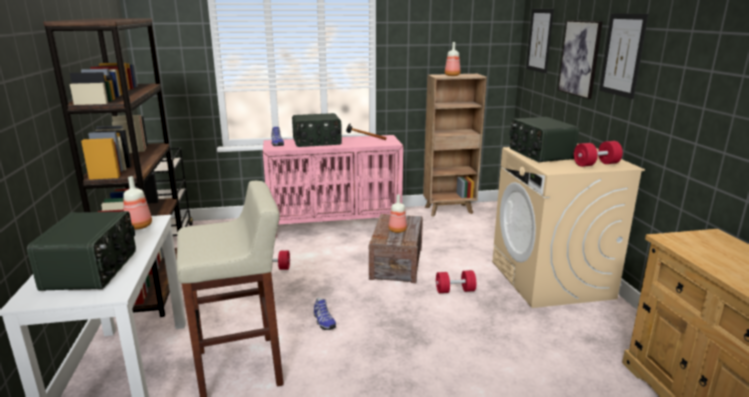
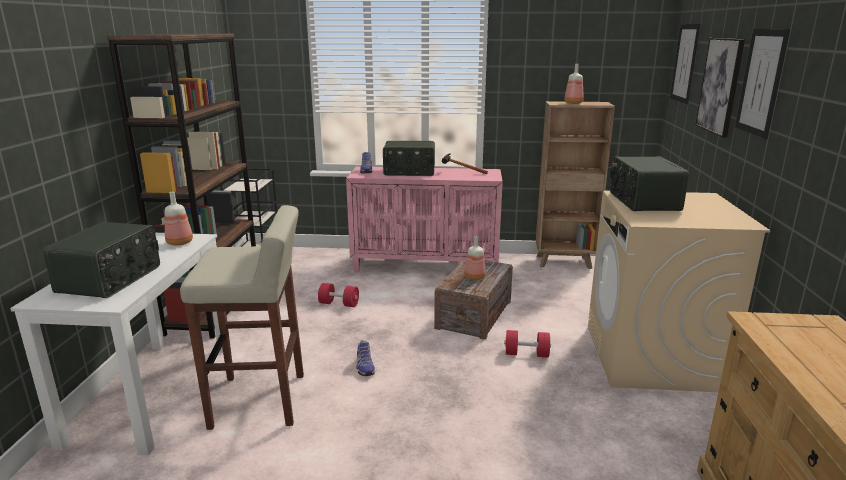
camera: 15 degrees right, 0 degrees up
red dumbbell [574,141,623,167] -> none

